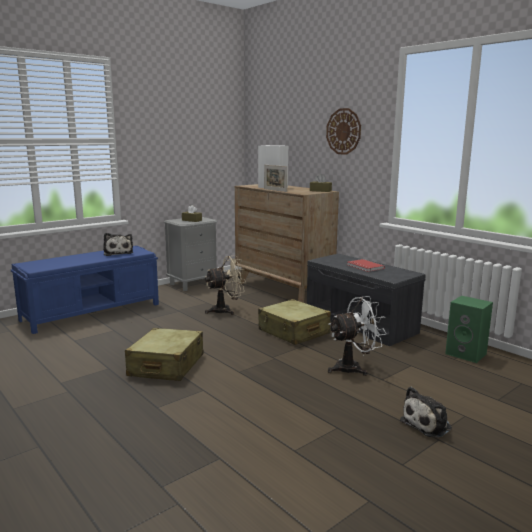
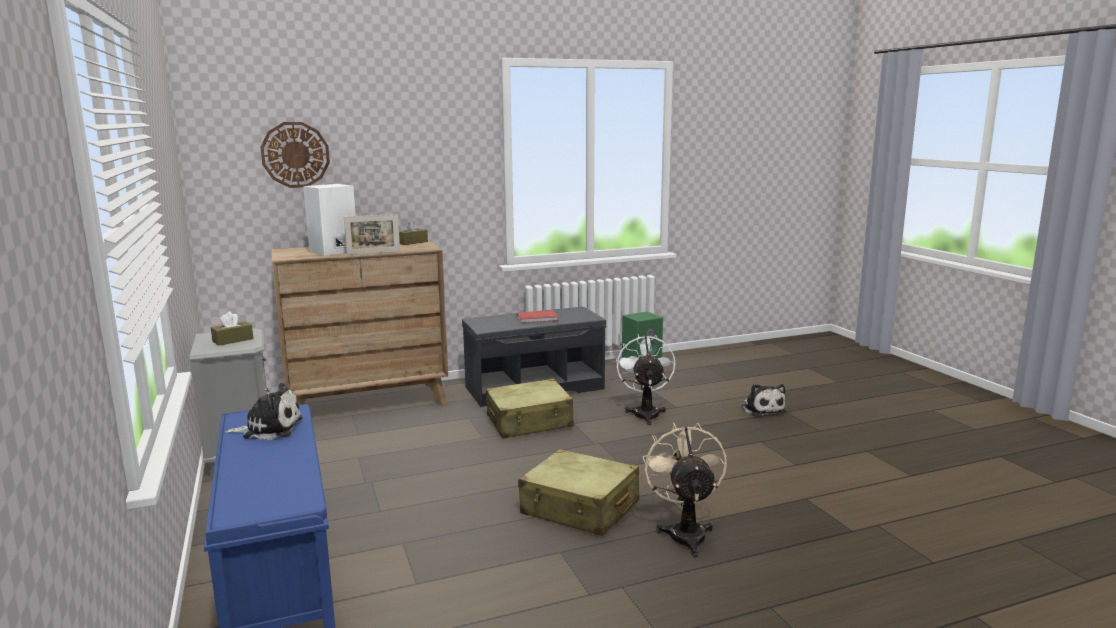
camera: 70 degrees left, 0 degrees up
beige fan [205,256,246,315] -> beige fan moved to [643,422,727,557]
wall clock [326,108,361,155] -> wall clock moved to [261,122,330,188]

